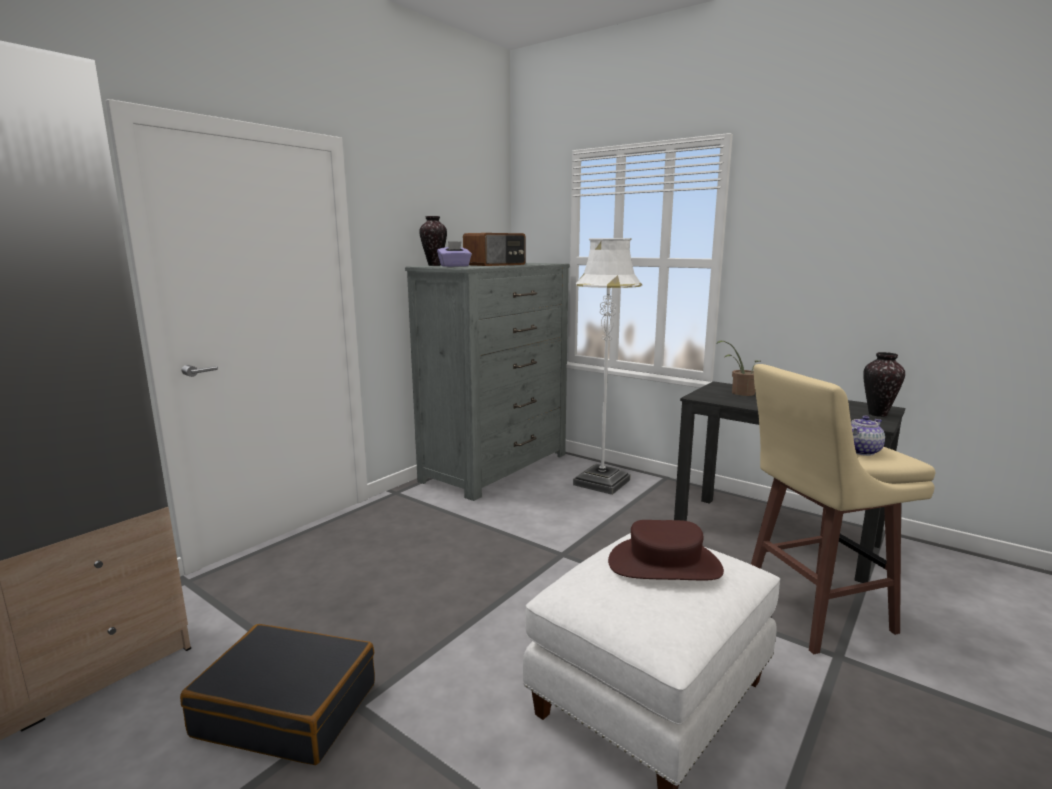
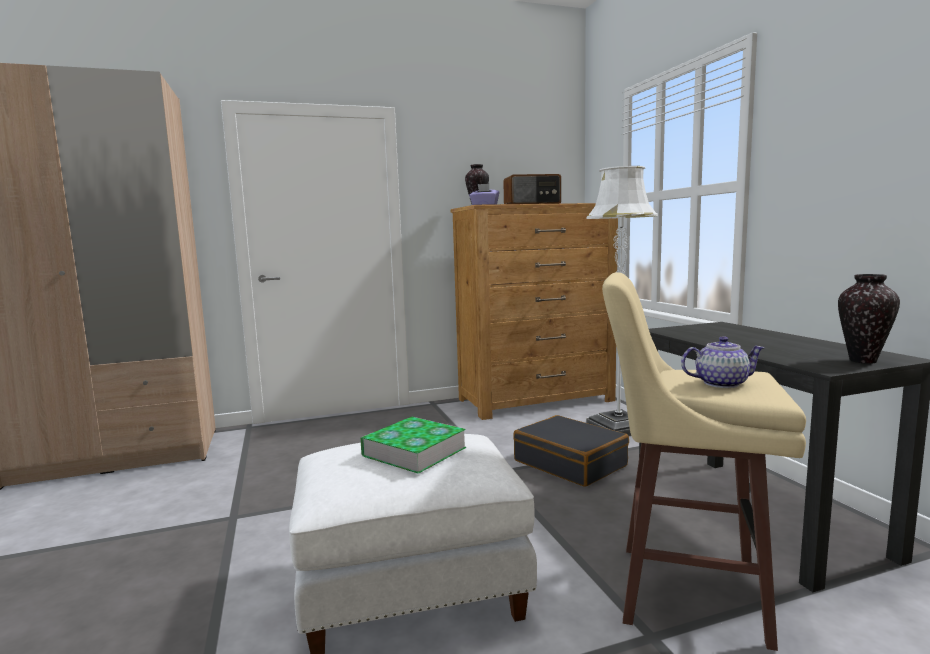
camera: 35 degrees right, 5 degrees down
black suitcase [180,624,375,765] -> black suitcase moved to [513,415,629,487]
grey dresser [405,263,570,501] -> brown dresser [451,203,618,420]
brown hat [608,520,724,580] -> book [360,416,466,474]
potted plant [717,341,761,396] -> none

